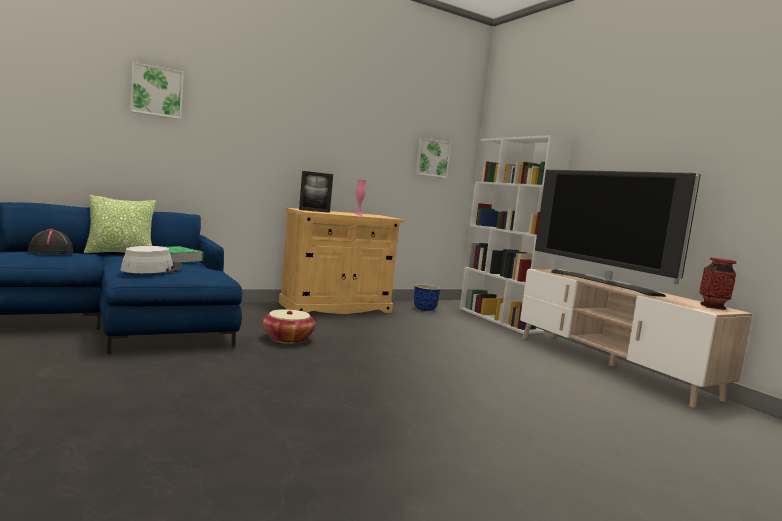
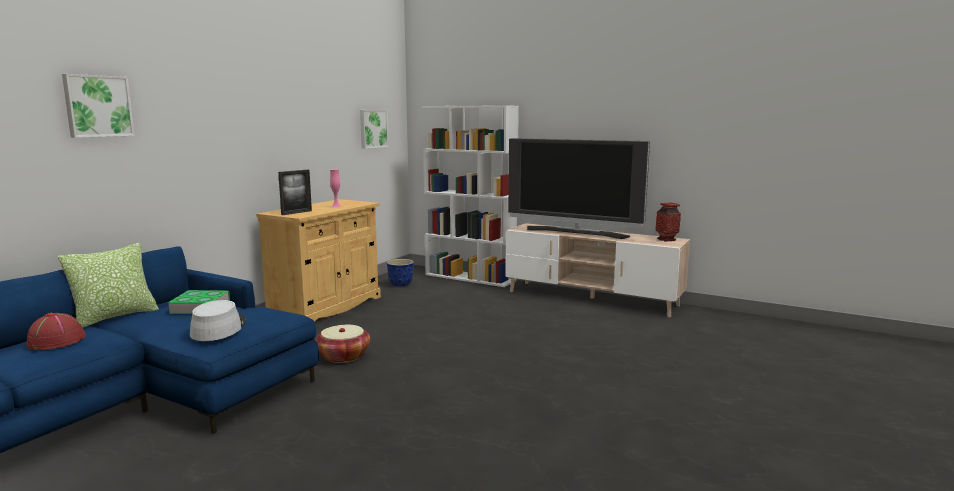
camera: 30 degrees left, 5 degrees up
black hat [28,229,74,254] -> red hat [26,312,86,350]

